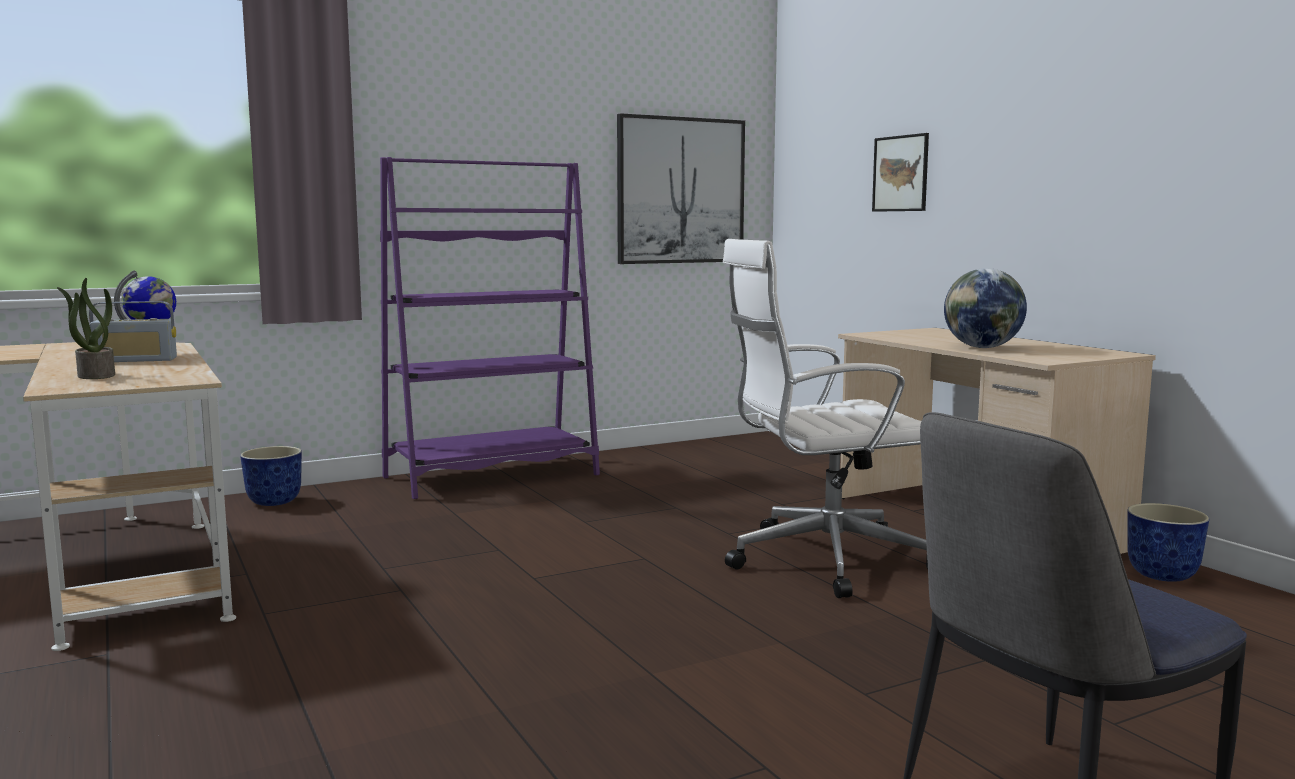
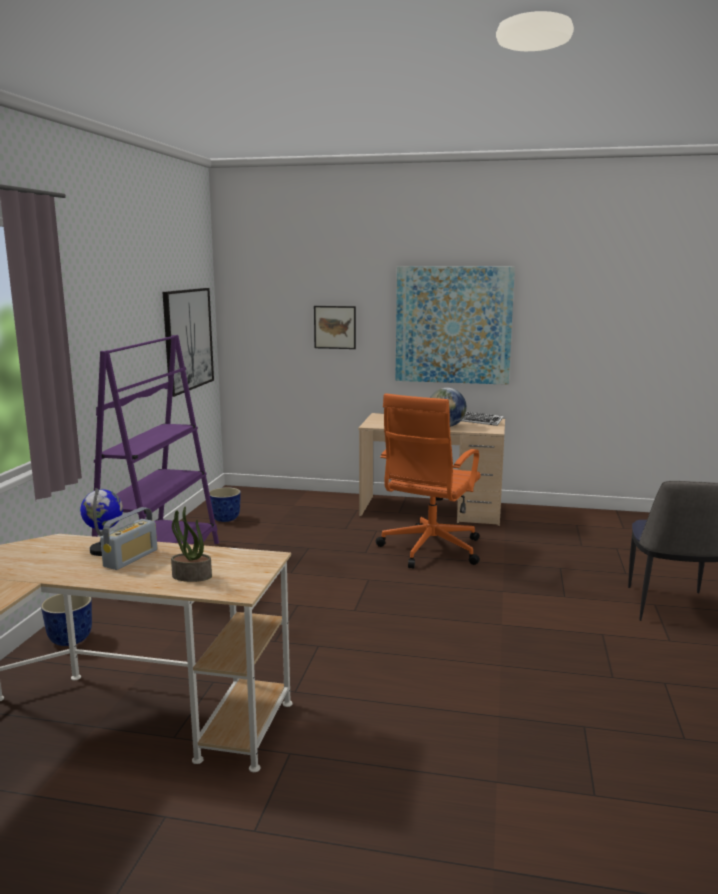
camera: 50 degrees left, 5 degrees up
white office chair [723,239,928,598] -> orange office chair [375,394,481,569]
planter [1127,503,1209,582] -> planter moved to [209,487,241,522]
none -> picture [395,266,515,385]
none -> keyboard [461,411,504,426]

